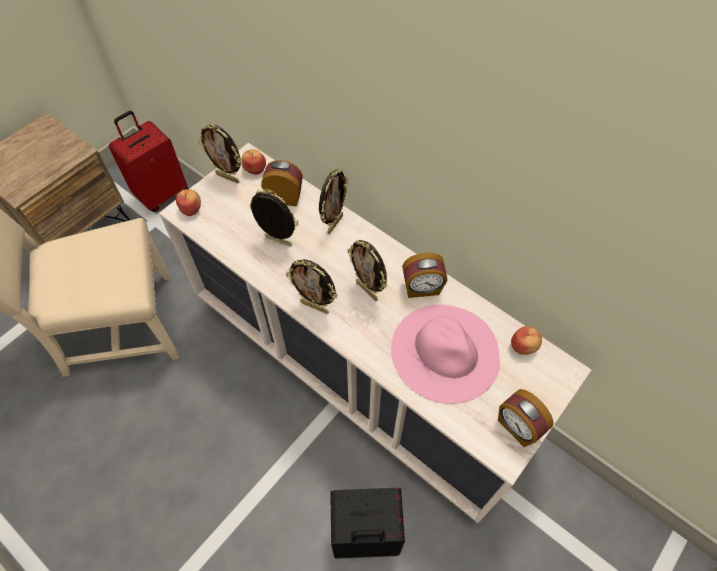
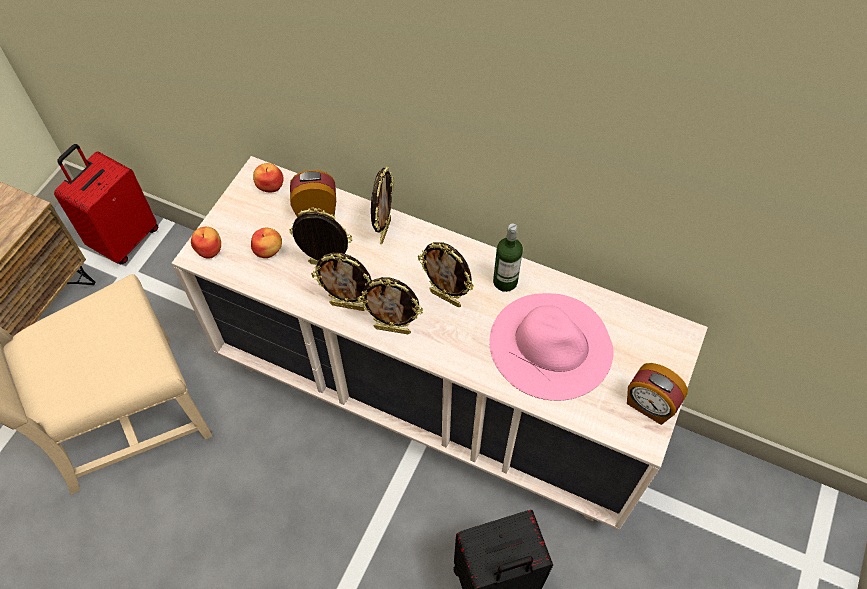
camera: 15 degrees left, 0 degrees up
picture frame [198,124,241,183] -> picture frame moved to [311,252,372,311]
alarm clock [402,252,448,298] -> bottle [493,223,523,292]
apple [511,326,542,355] -> apple moved to [251,228,282,258]

